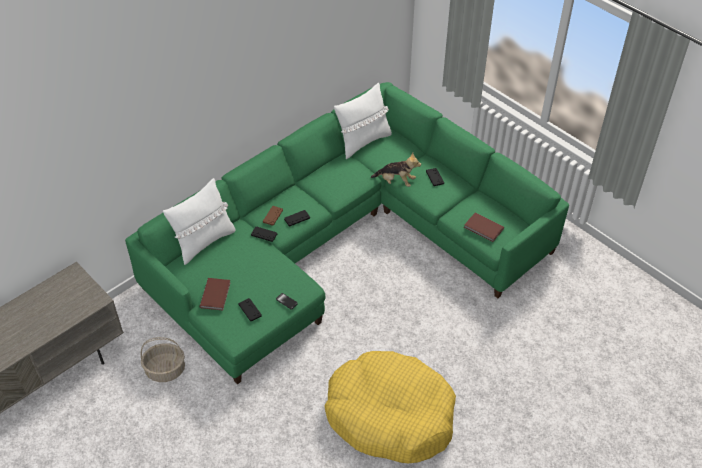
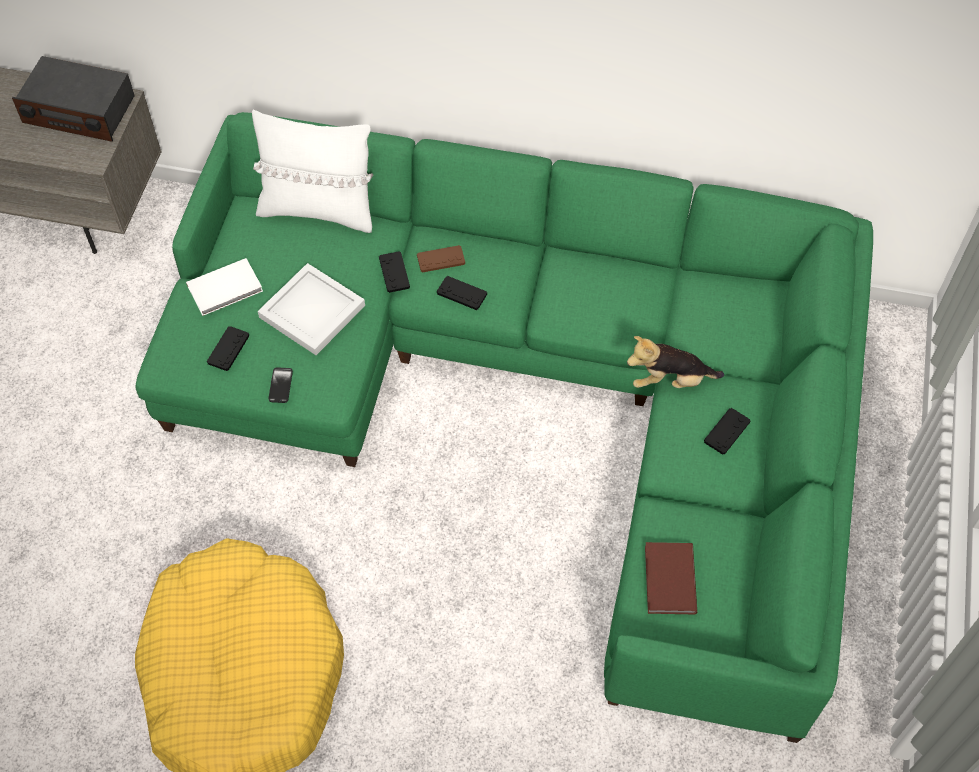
camera: 55 degrees right, 10 degrees up
basket [141,337,185,382] -> none
brown book [199,278,231,310] -> white book [186,258,263,316]
white pillow [334,83,392,159] -> none
plush toy [371,152,421,187] -> plush toy turned 105 degrees clockwise [627,336,724,388]
none -> radio [12,56,135,142]
none -> white tray [258,263,365,355]

